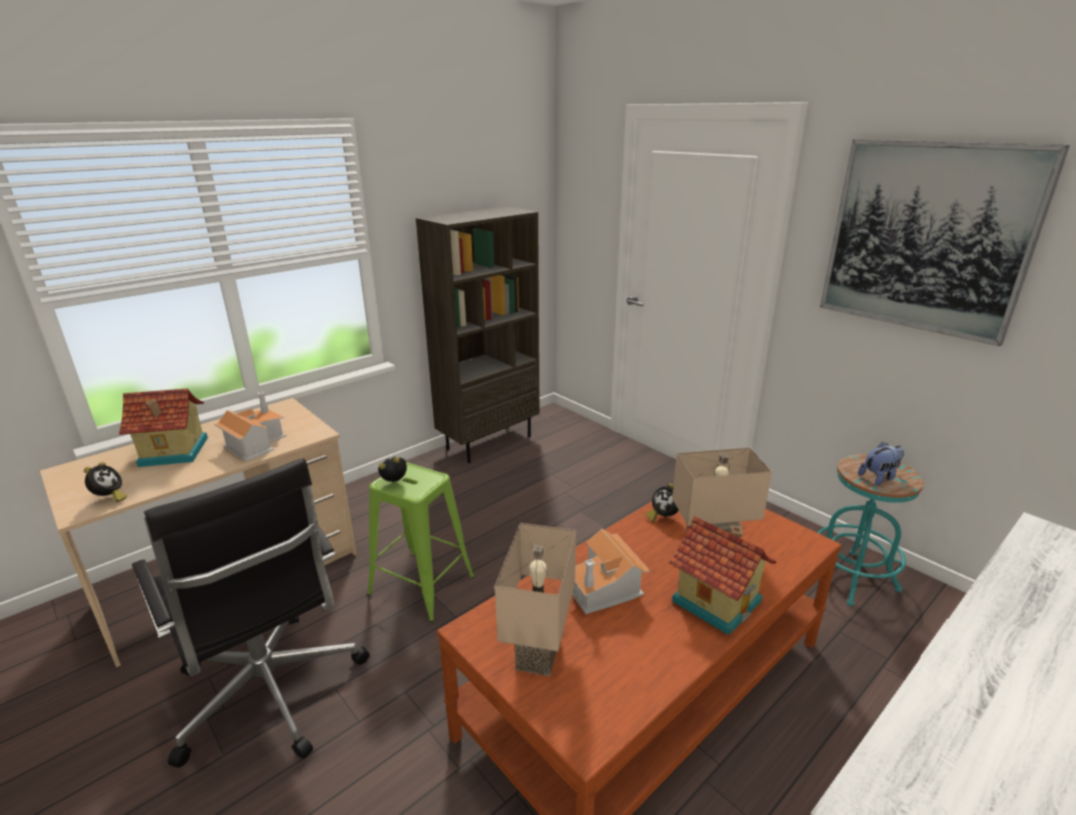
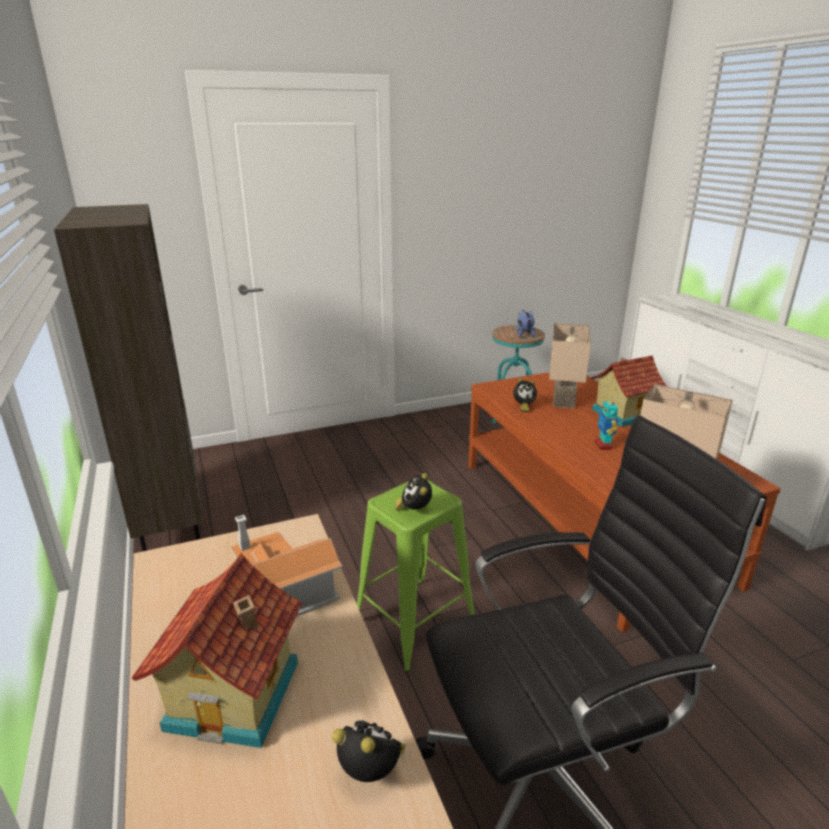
camera: 70 degrees left, 0 degrees up
toy house [572,529,650,614] -> toy robot [595,397,618,450]
picture [820,139,1070,346] -> none

